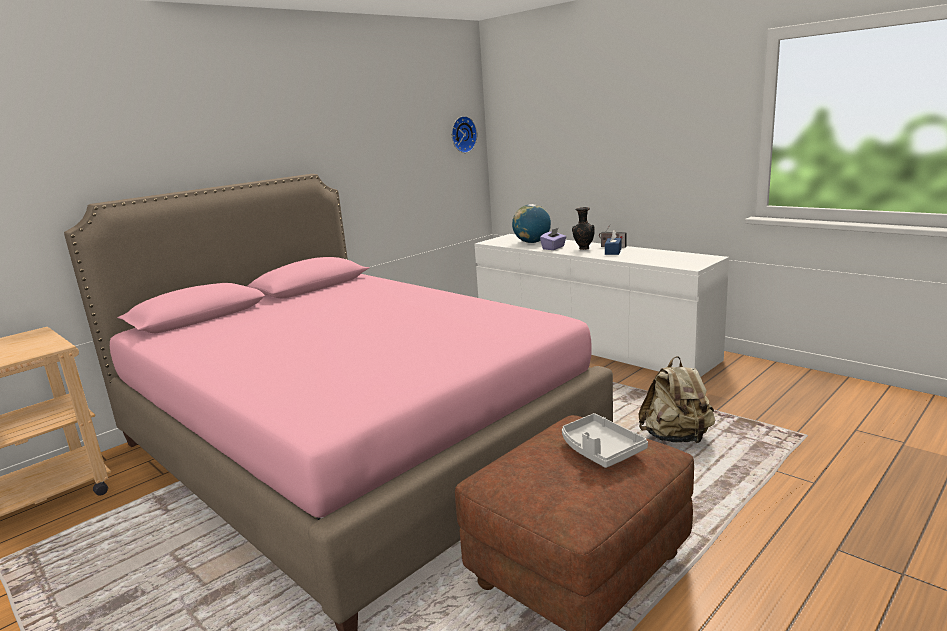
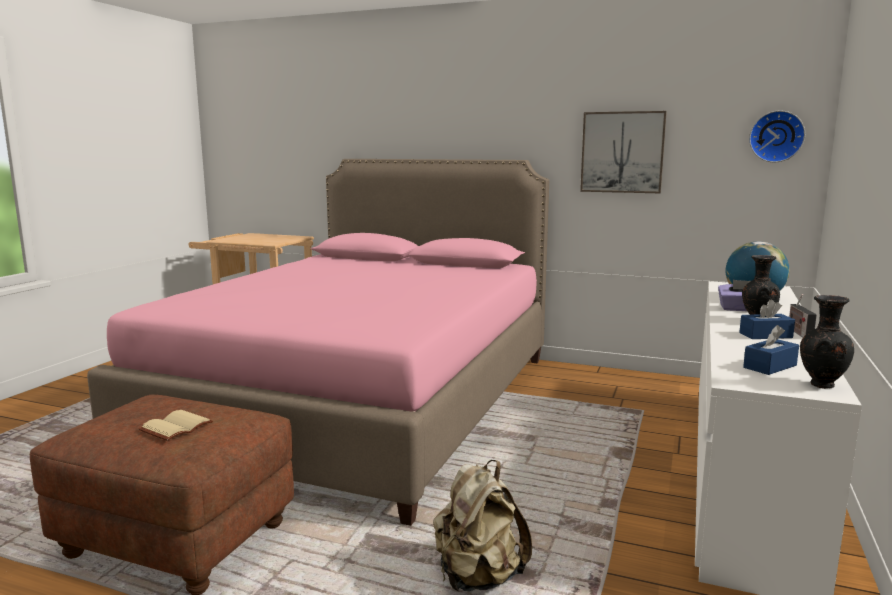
camera: 65 degrees right, 5 degrees down
grey tray [562,413,648,468] -> beige book [139,410,213,441]
none -> picture [580,111,667,193]
none -> blue tissue box [743,325,799,375]
none -> black vase [800,295,854,389]

